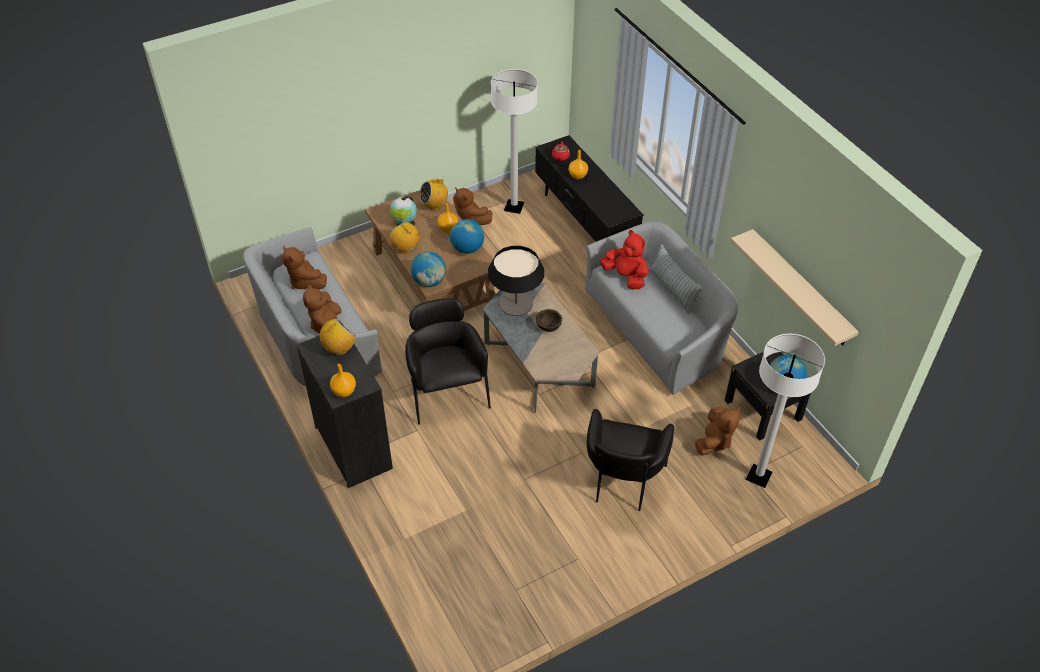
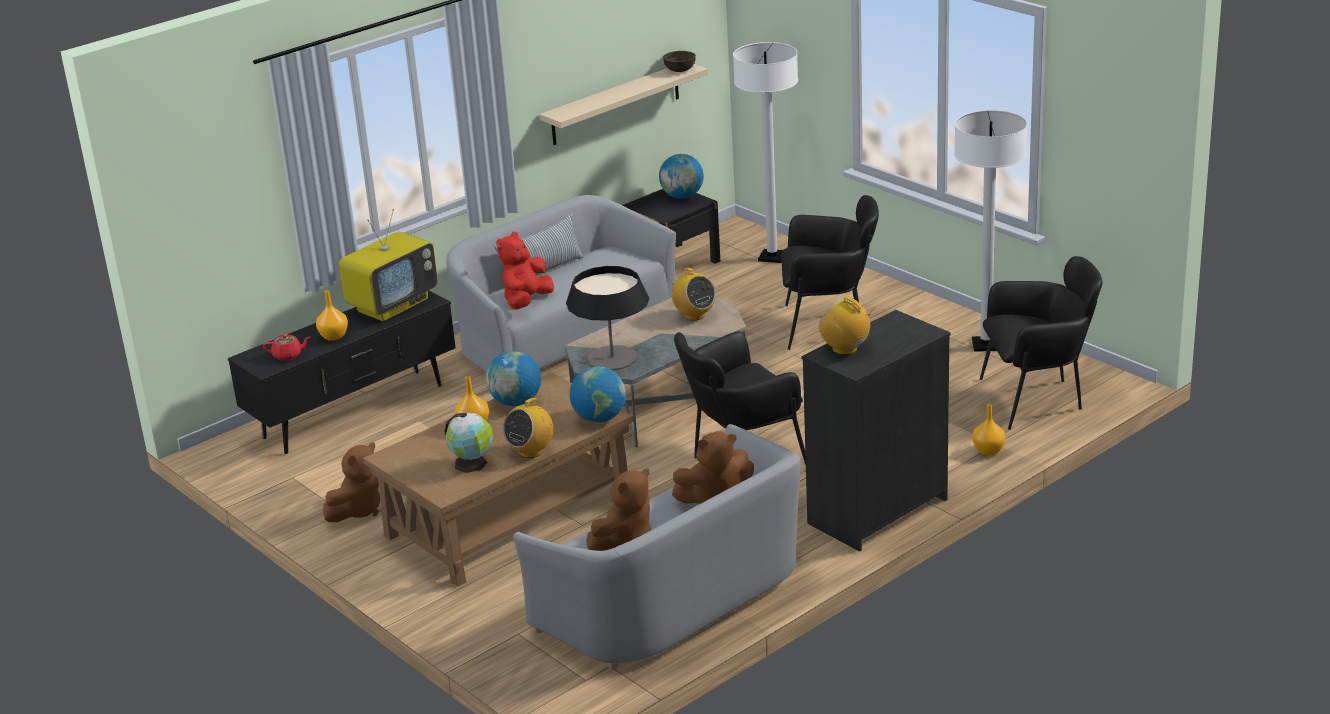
camera: 100 degrees left, 20 degrees down
orange vase [330,364,356,397] -> orange vase moved to [972,404,1005,455]
radio [420,179,448,210] -> radio moved to [669,268,716,321]
white floor lamp [491,69,538,214] -> white floor lamp moved to [954,110,1027,352]
brown bowl [536,309,562,332] -> brown bowl moved to [663,51,696,72]
brown plush toy [695,407,740,455] -> none
none -> television [339,209,438,321]
none -> black armchair [979,256,1103,430]

